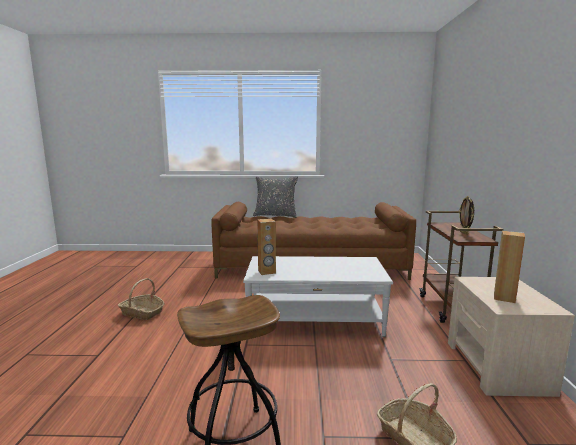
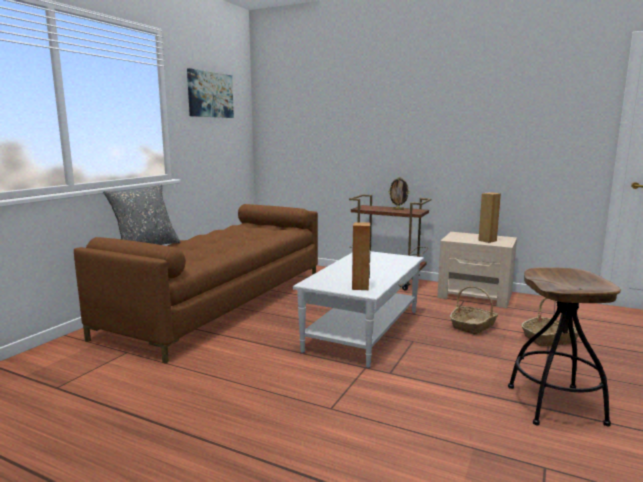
camera: 65 degrees left, 0 degrees up
basket [118,278,165,320] -> basket moved to [450,286,498,335]
none -> picture [187,68,234,118]

